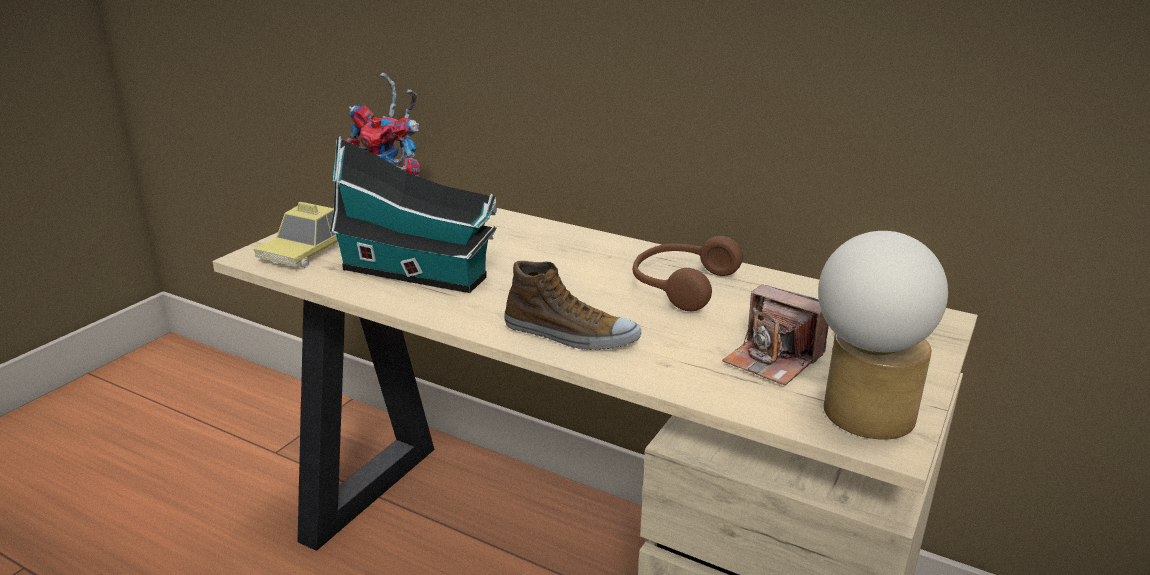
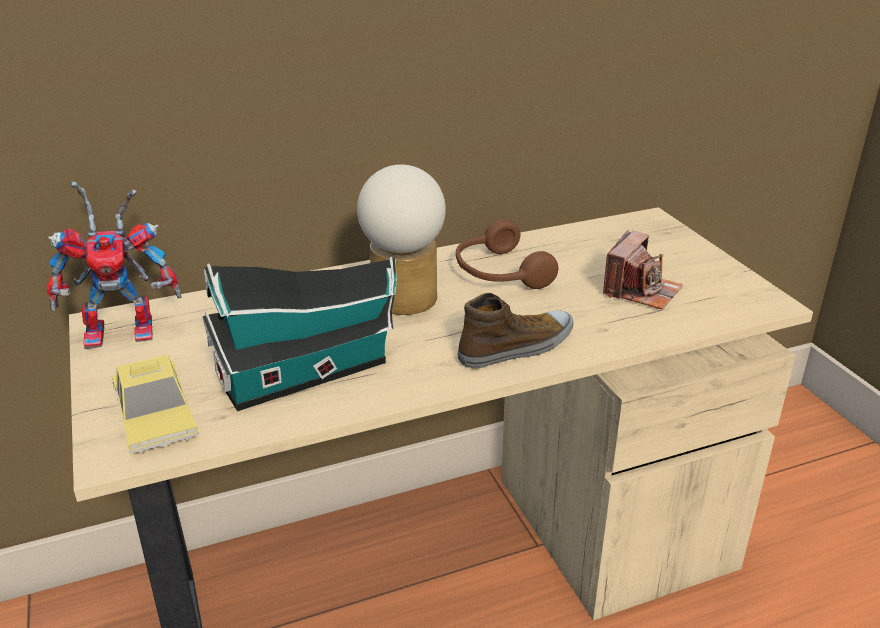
camera: 50 degrees left, 5 degrees up
camera [722,284,829,386] -> camera turned 45 degrees counterclockwise [603,230,683,310]
table lamp [818,231,948,440] -> table lamp moved to [357,164,446,315]

